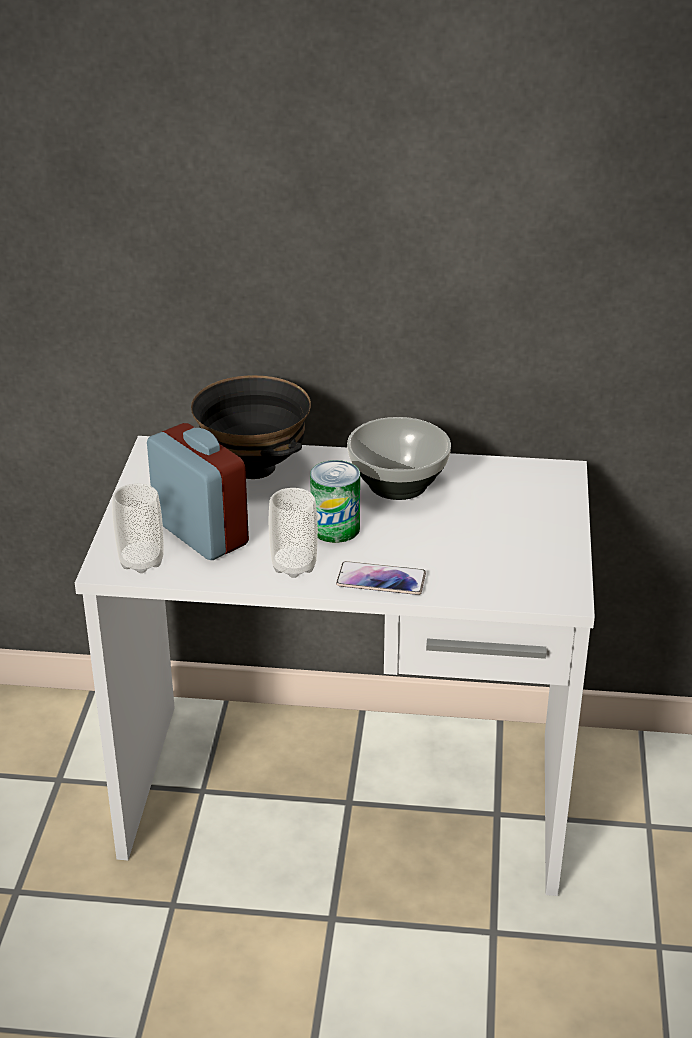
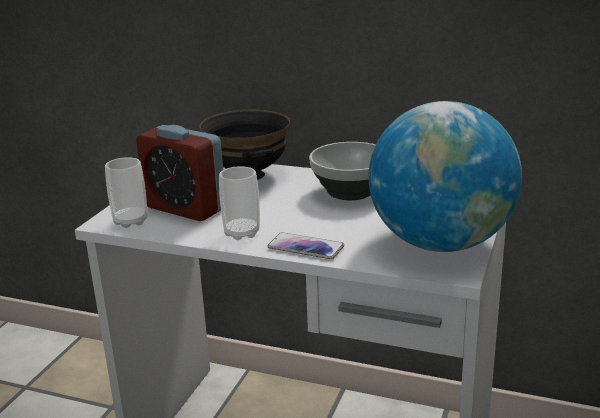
camera: 15 degrees right, 10 degrees down
alarm clock [147,423,249,560] -> alarm clock turned 150 degrees clockwise [136,125,223,221]
can [310,460,360,543] -> none
none -> globe [368,101,522,252]

